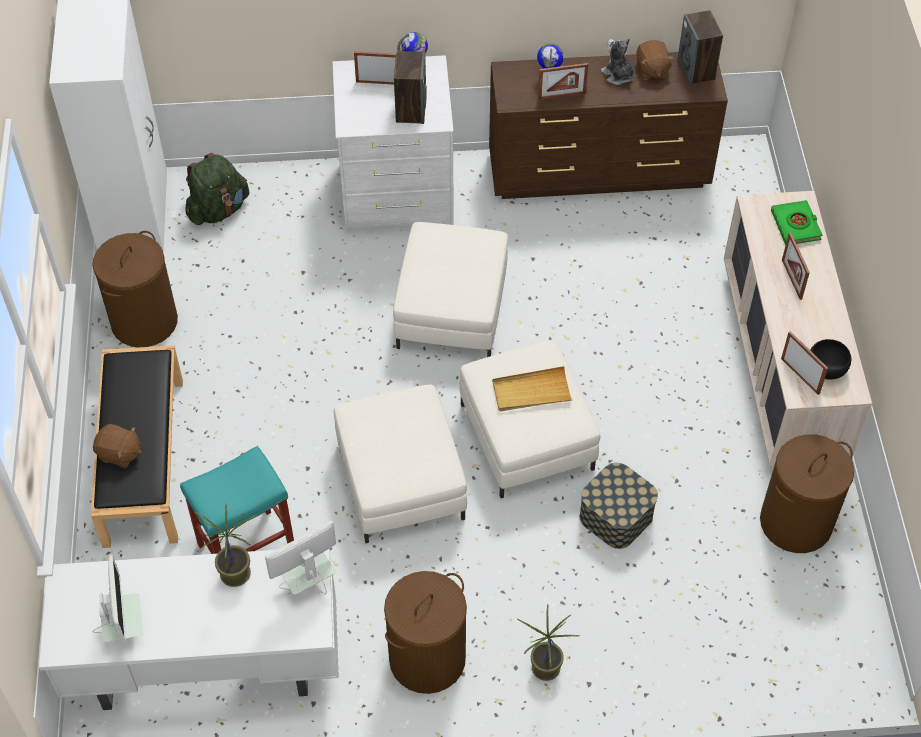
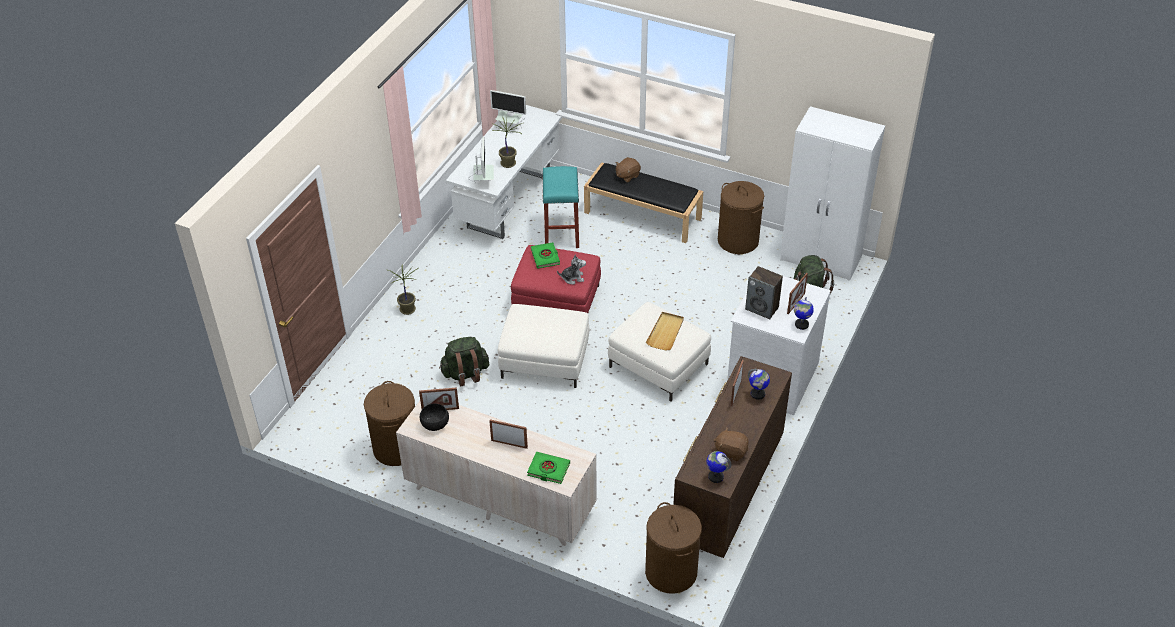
camera: 120 degrees right, 10 degrees down
white ottoman [334,385,467,543] -> red ottoman [511,245,601,313]
brown laundry basket [384,571,467,694] -> brown laundry basket moved to [645,502,702,594]
beige tray [492,366,572,411] -> beige tray moved to [646,312,684,350]
storage box [580,463,658,549] -> green backpack [439,337,489,387]
plush toy [601,38,635,85] -> plush toy moved to [557,254,586,284]
speaker [678,10,723,85] -> globe [707,451,731,483]
none -> green book [531,242,560,269]

